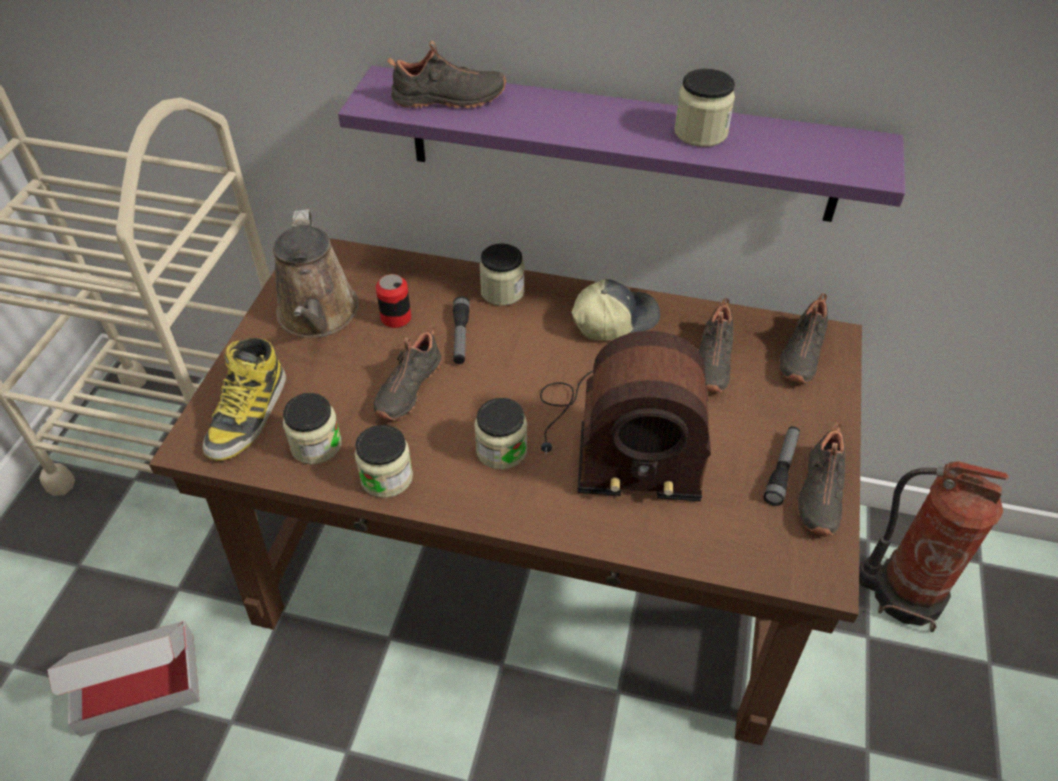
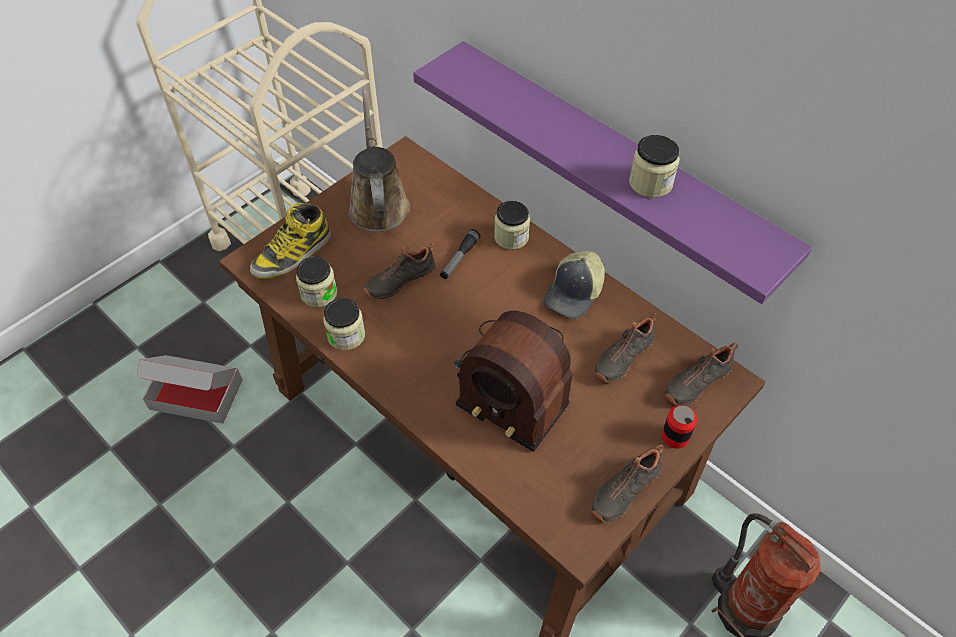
camera: 30 degrees right, 5 degrees up
brown watering can [273,209,359,338] -> brown watering can turned 150 degrees clockwise [348,89,410,232]
can [376,274,411,328] -> can moved to [662,405,697,449]
black shoe [387,41,506,108] -> none
jar [474,398,527,470] -> none
cap [571,279,660,340] -> cap turned 120 degrees clockwise [543,251,605,319]
flashlight [764,426,800,506] -> none

